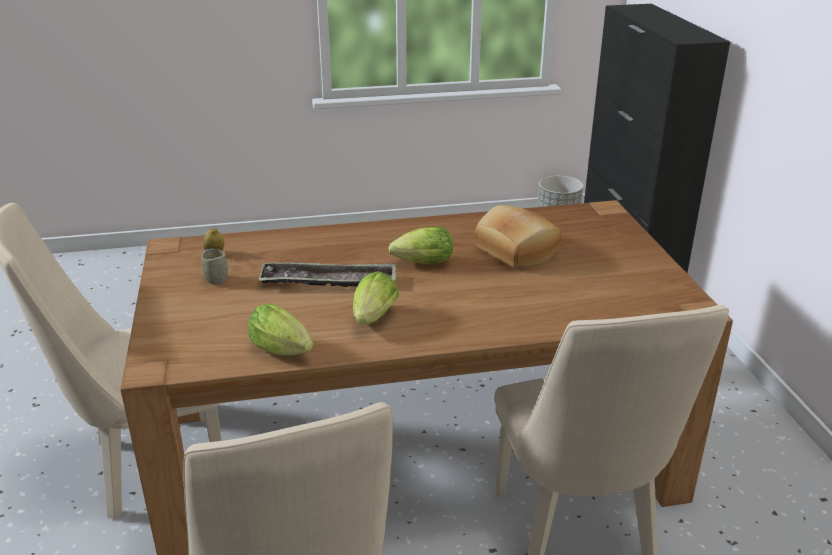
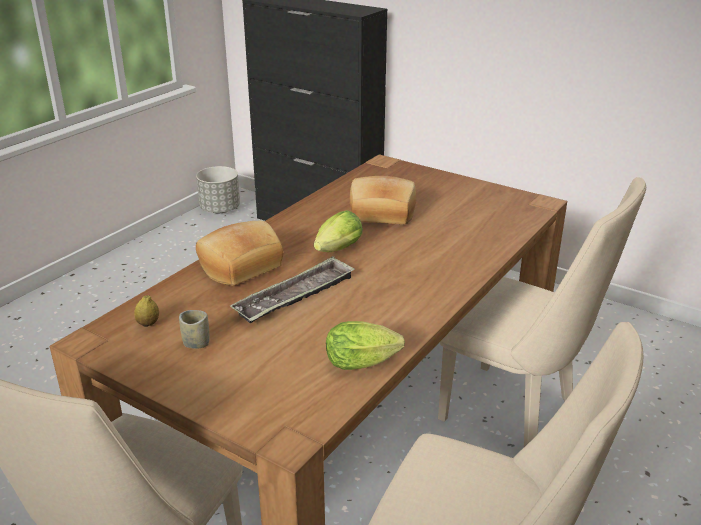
camera: 45 degrees left, 0 degrees up
lettuce [353,271,399,325] -> none
none -> bread [196,221,284,286]

